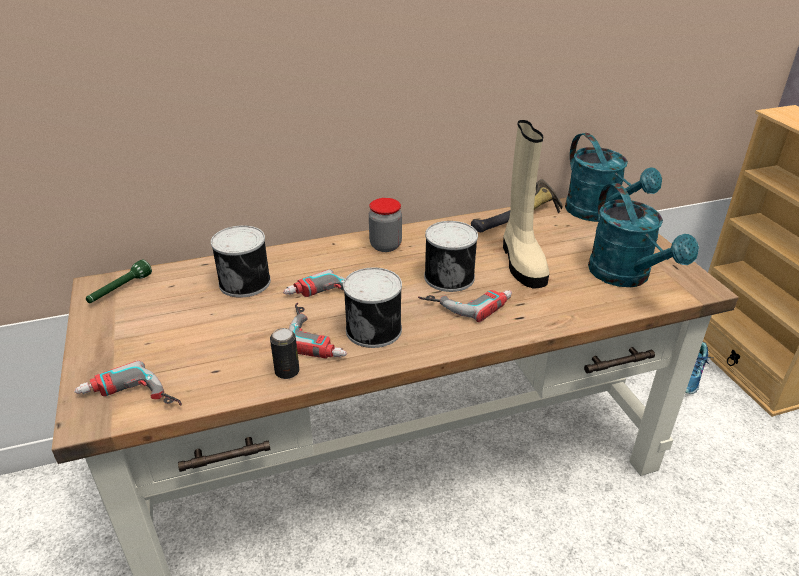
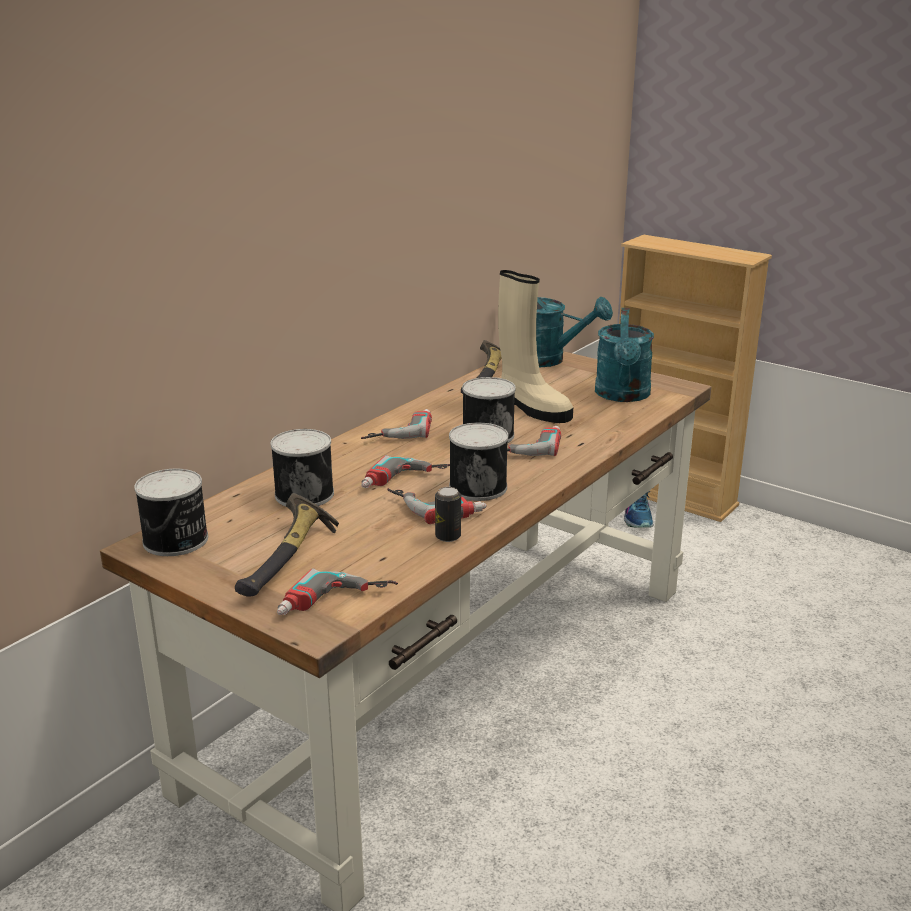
camera: 35 degrees left, 10 degrees down
green flashlight [86,260,152,303] -> can [134,469,208,556]
jar [369,198,402,252] -> power drill [361,409,432,439]
turquoise watering can [588,183,699,287] -> turquoise watering can turned 60 degrees clockwise [595,308,654,402]
none -> hammer [235,493,339,597]

